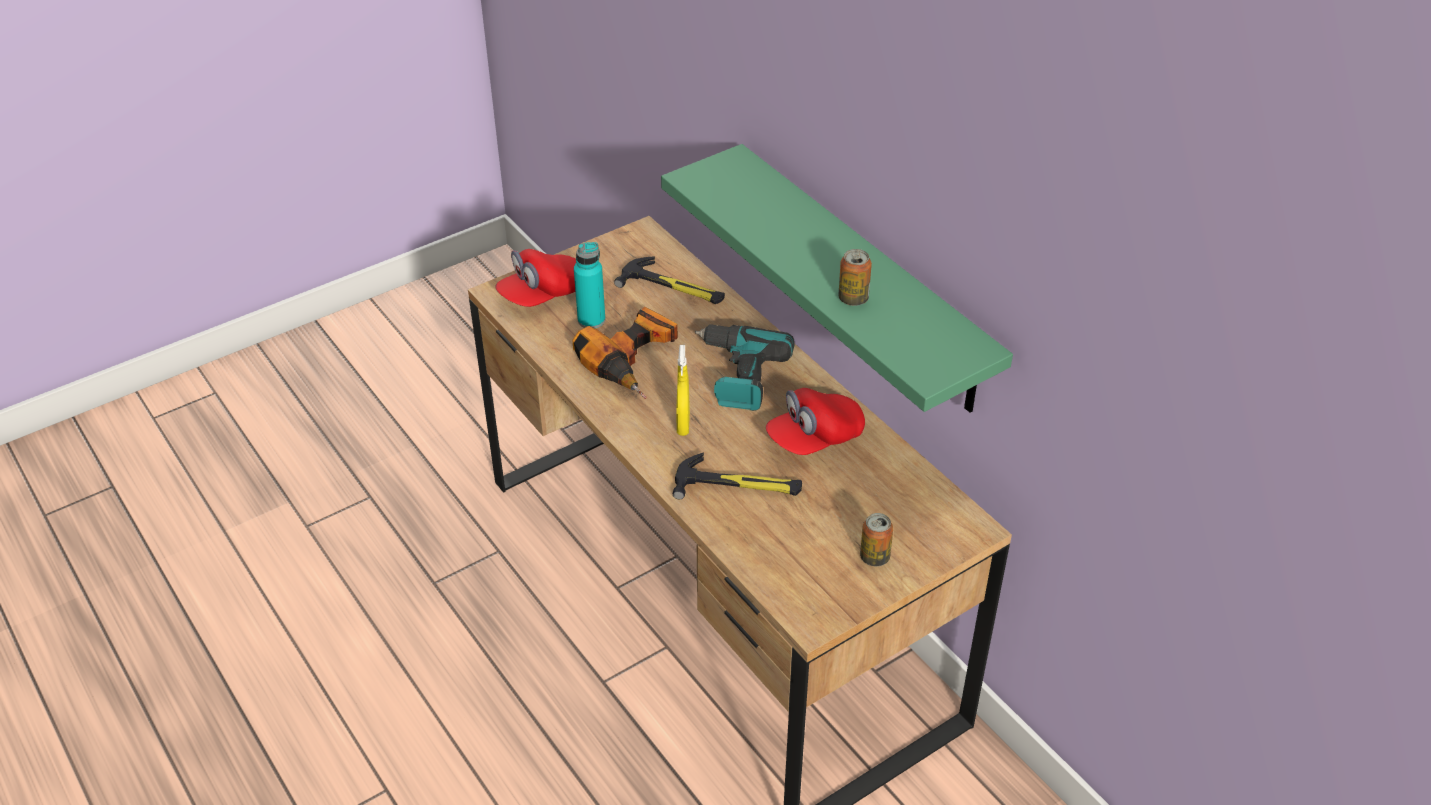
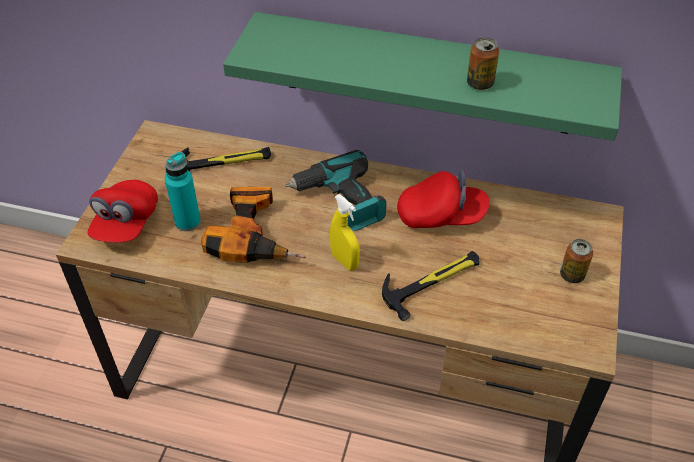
camera: 40 degrees left, 5 degrees up
red cap [766,388,865,455] -> red cap turned 105 degrees counterclockwise [397,169,490,228]

